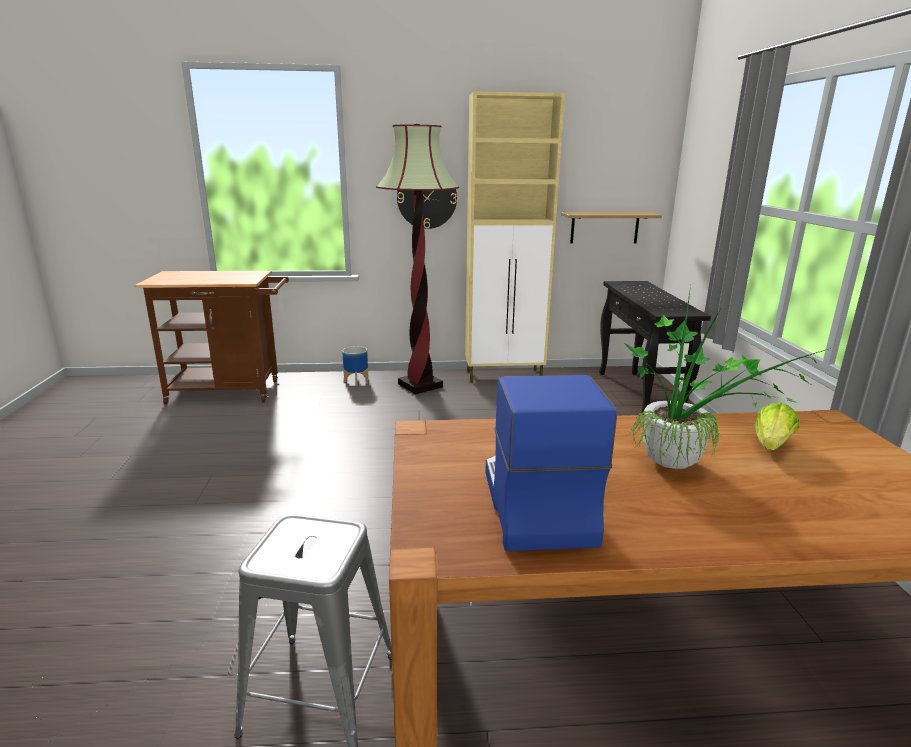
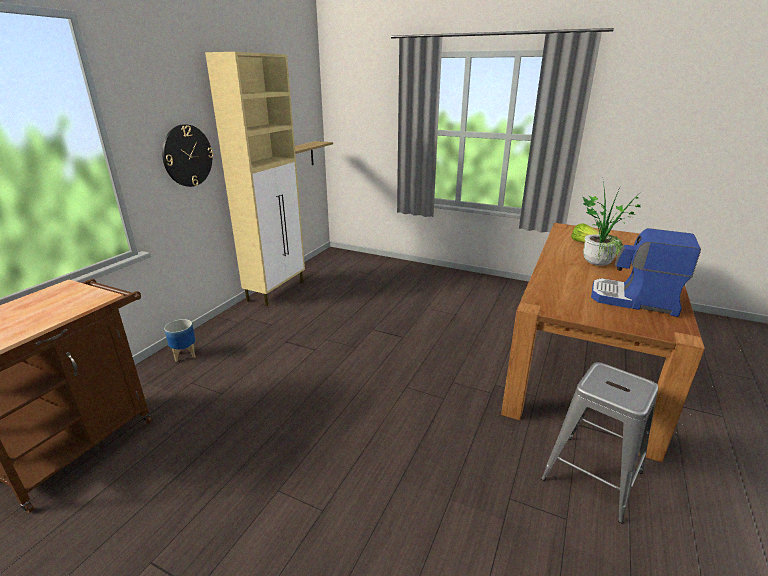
camera: 60 degrees left, 5 degrees up
floor lamp [376,124,459,395] -> none
black console table [599,281,711,413] -> none

